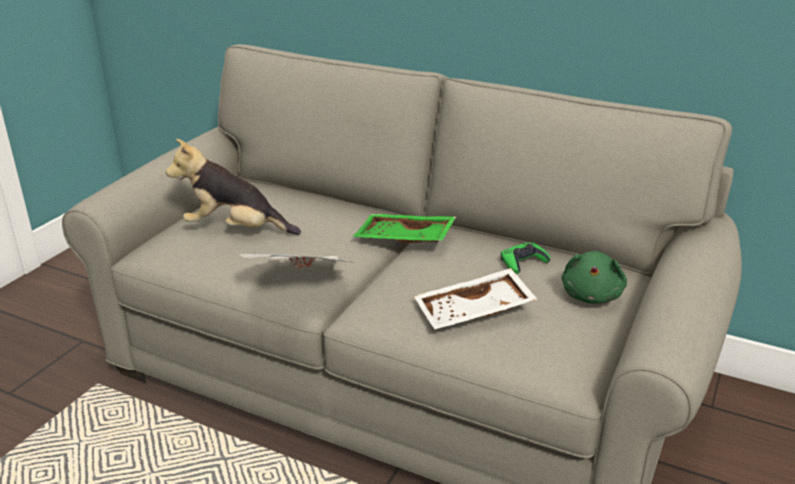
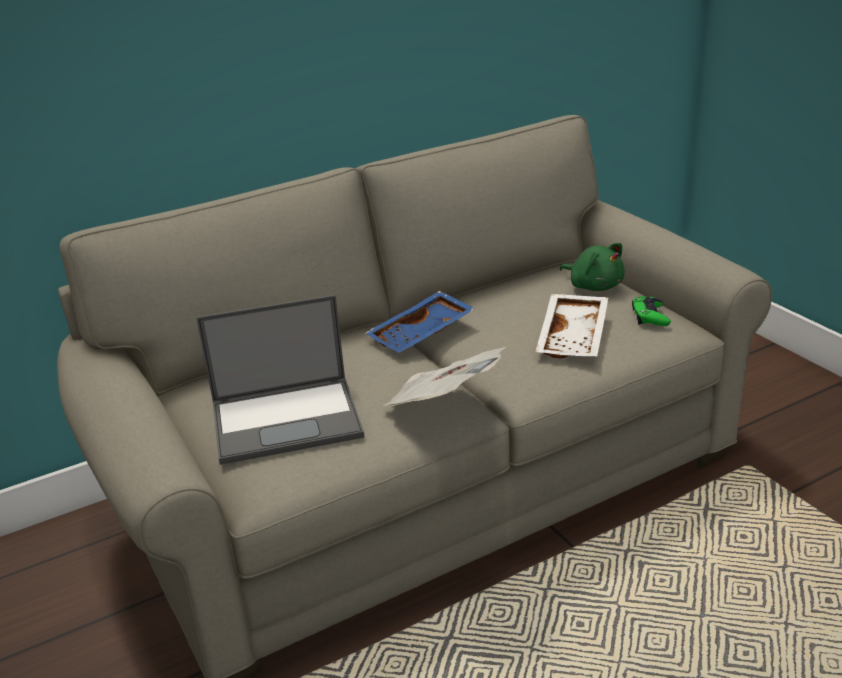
camera: 55 degrees left, 0 degrees up
plush toy [166,138,301,235] -> laptop [196,295,364,465]
green tray [352,214,456,243] -> blue tray [365,291,475,353]
green game controller [501,242,550,274] -> green game controller moved to [632,296,671,326]

